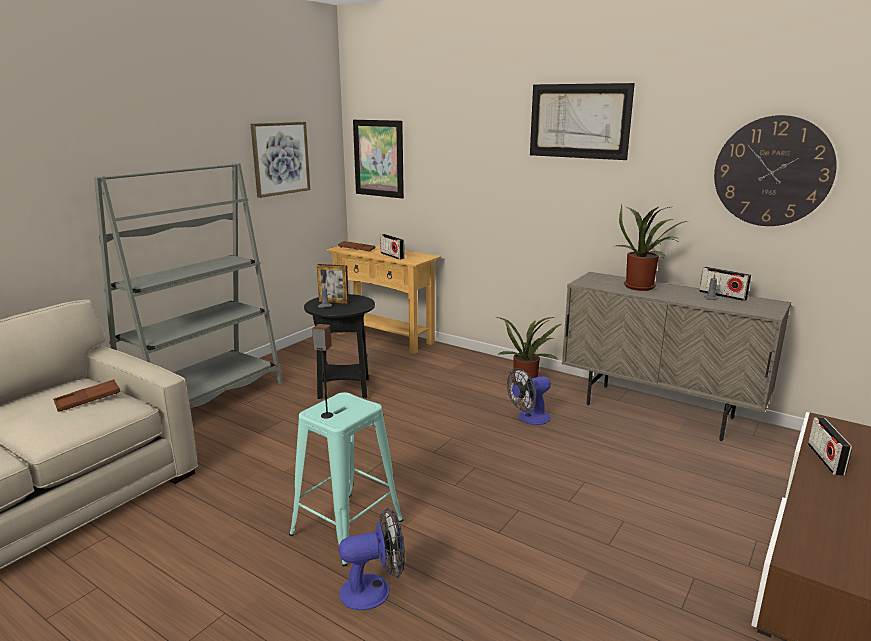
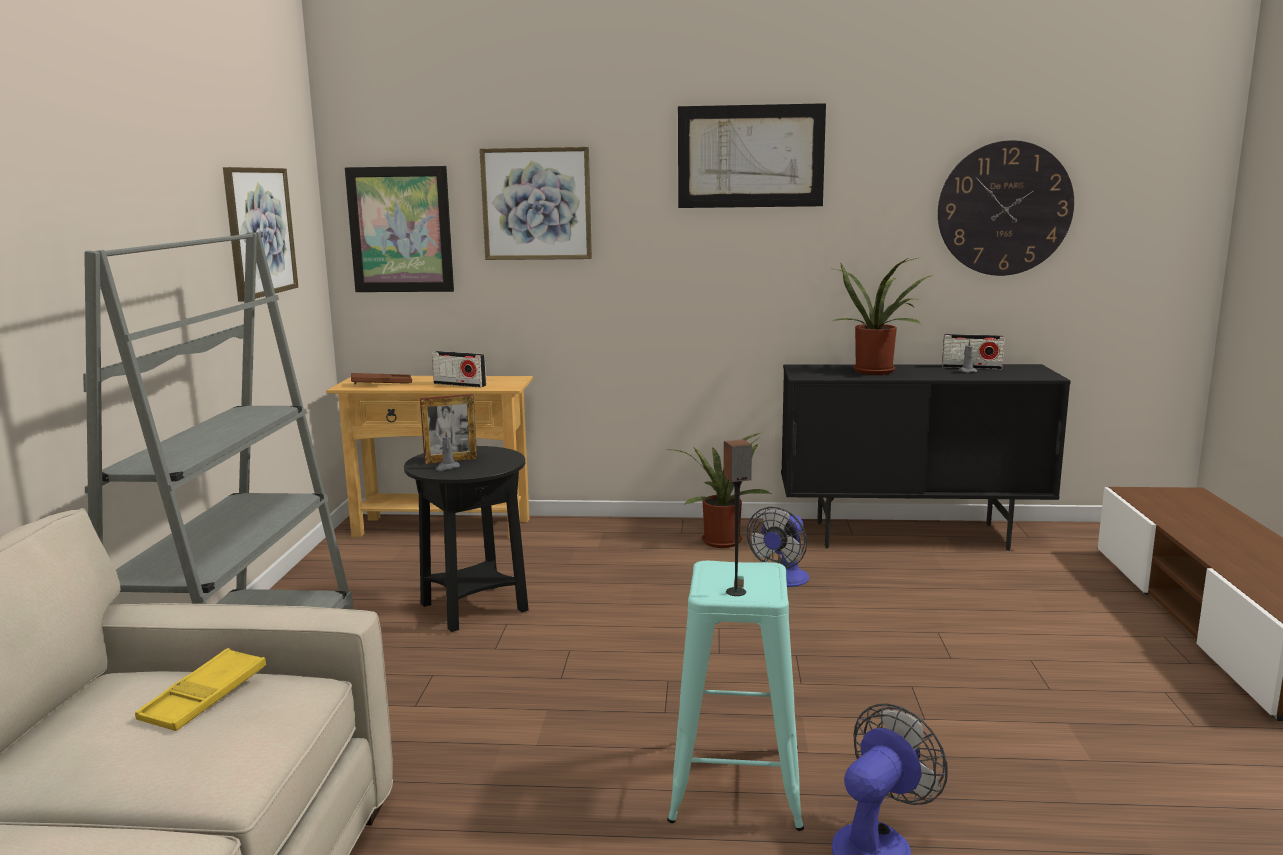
camera: 30 degrees left, 5 degrees down
brown tray [53,380,120,412] -> yellow tray [135,648,266,731]
beige cabinet [562,272,791,441] -> black cabinet [781,364,1071,551]
radio [808,417,852,475] -> none
none -> picture [479,147,592,260]

